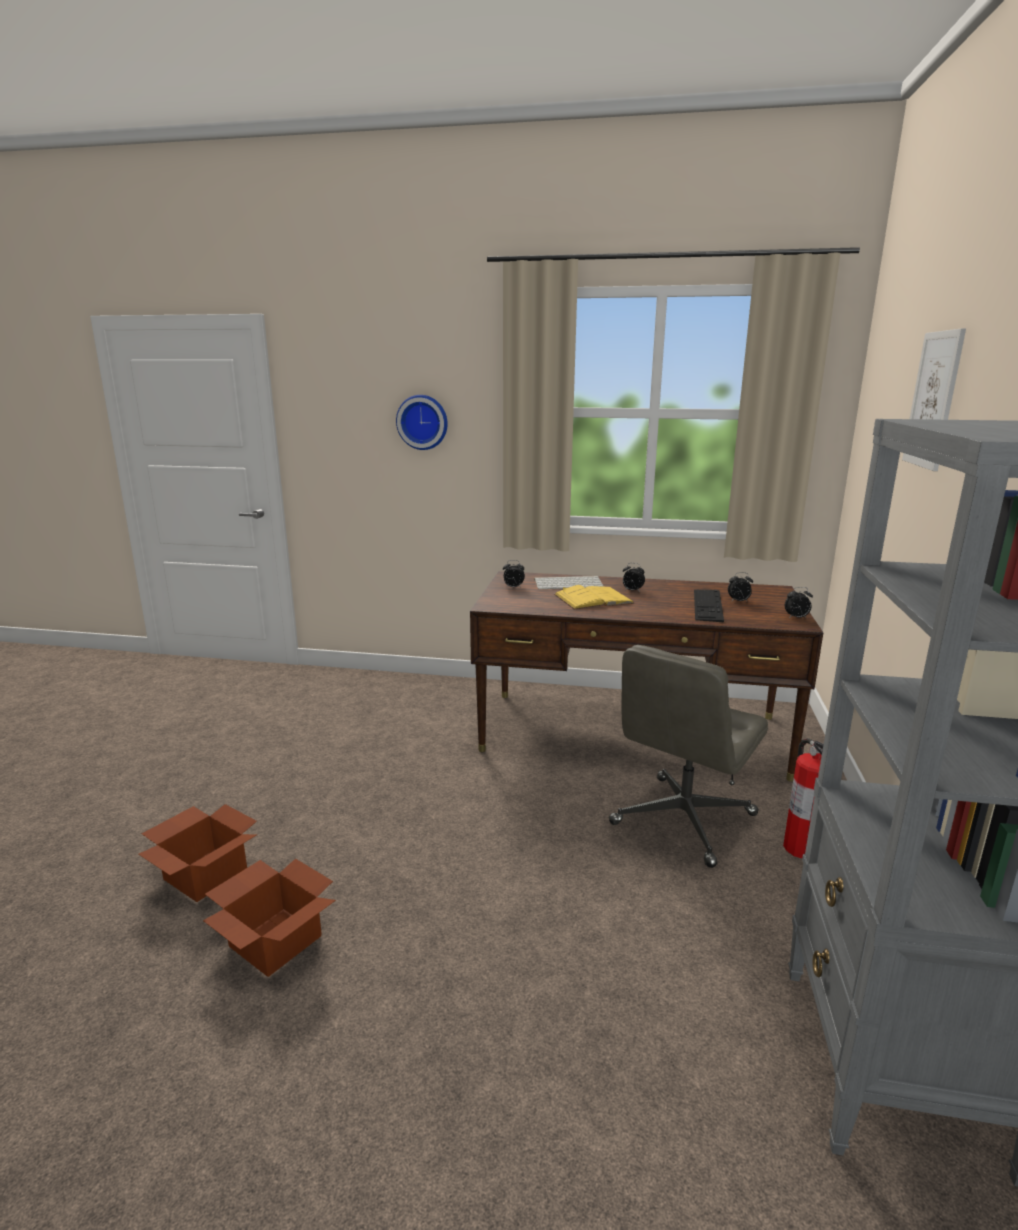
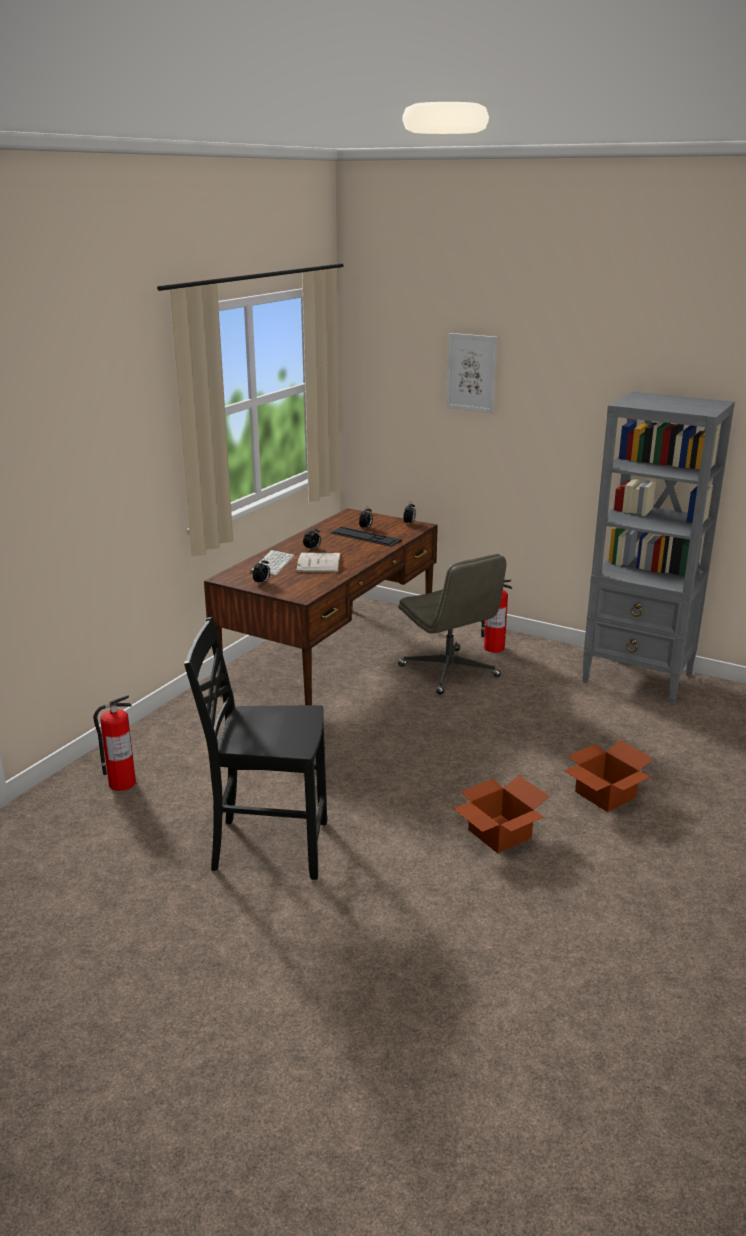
camera: 70 degrees left, 5 degrees up
cardboard box [138,804,257,902] -> cardboard box moved to [564,740,653,812]
wall clock [396,395,448,450] -> none
yellow book [554,585,634,609] -> white book [296,553,341,573]
none -> fire extinguisher [93,695,136,791]
none -> black chair [184,617,327,880]

